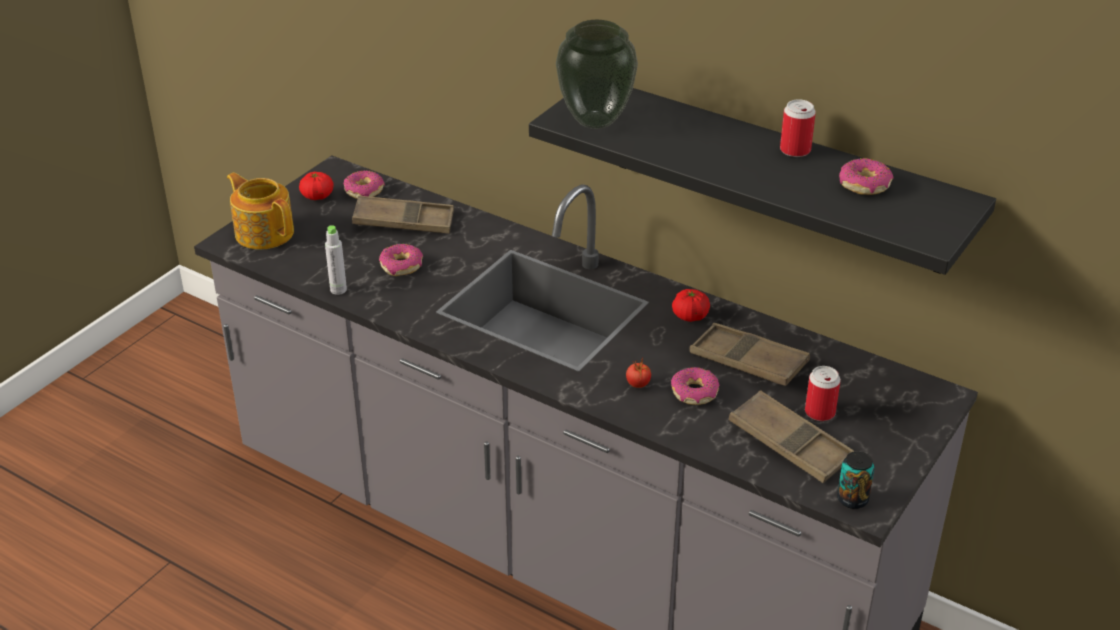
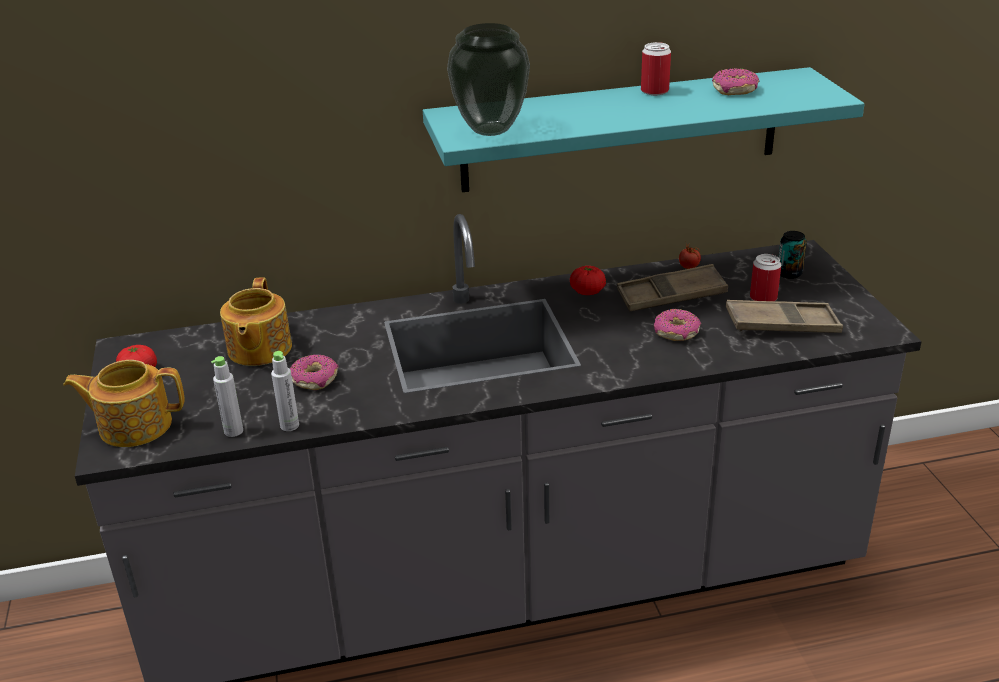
camera: 45 degrees left, 5 degrees down
donut [344,171,385,199] -> none
brown tray [352,195,454,234] -> teapot [220,278,292,366]
black shelf [529,88,996,275] -> turquoise shelf [423,67,865,192]
tomato [626,358,651,388] -> tomato moved to [679,243,701,269]
can [837,451,875,509] -> can moved to [778,231,807,279]
none -> grey bottle [211,356,243,437]

